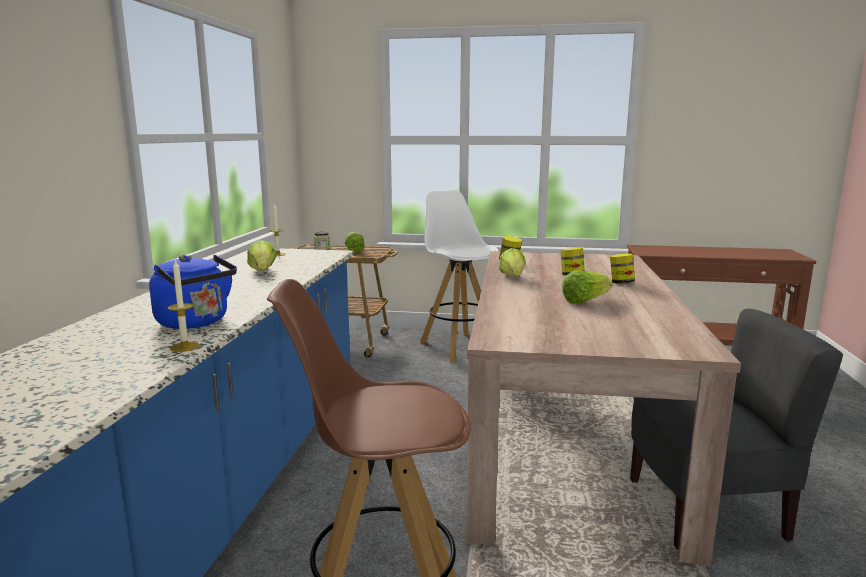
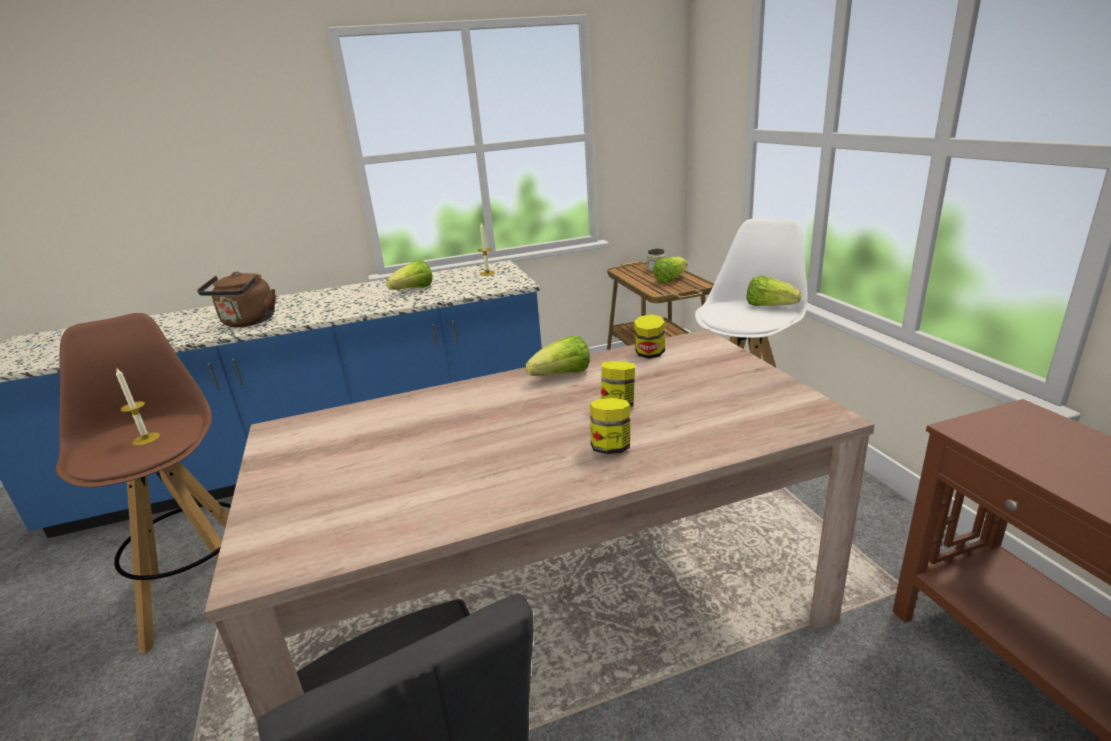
camera: 65 degrees right, 10 degrees up
blue kettle [149,255,237,329] -> brown kettle [197,272,276,327]
candle [168,259,200,352] -> candle moved to [116,367,160,446]
lettuce [562,271,613,303] -> lettuce moved to [746,276,802,306]

